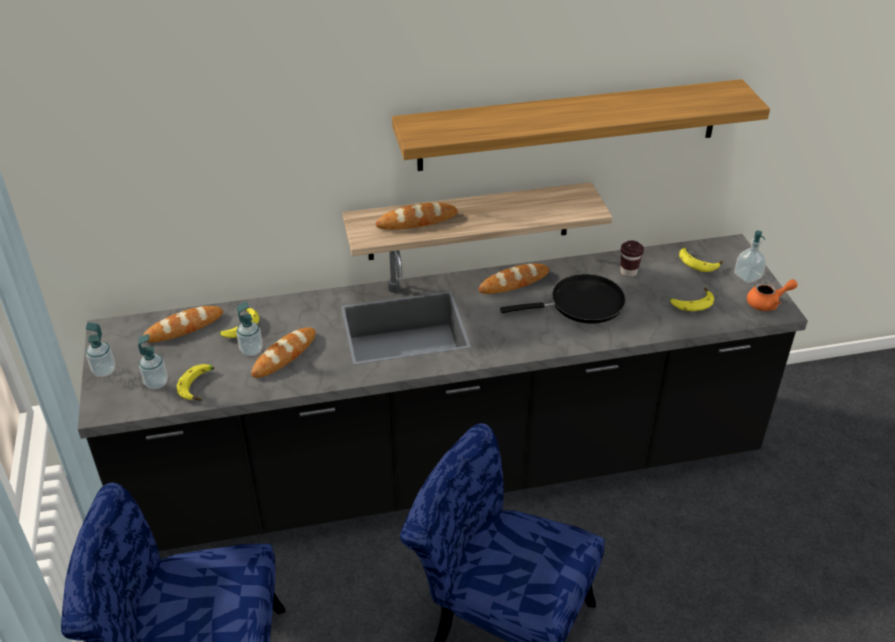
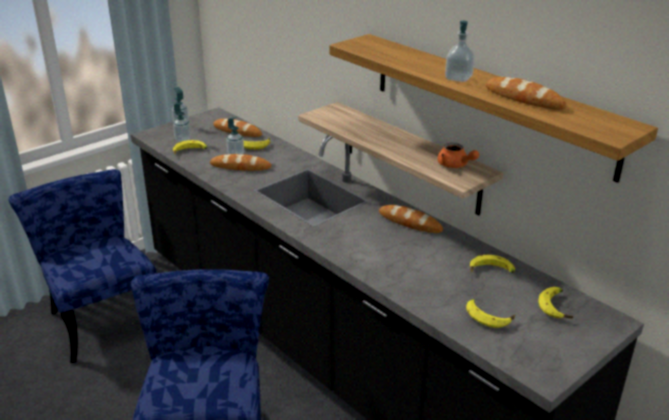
camera: 60 degrees right, 10 degrees down
bread [376,203,458,230] -> bread moved to [486,77,566,110]
black frying pan [500,274,626,324] -> none
brown cup [621,240,644,277] -> banana [470,255,515,273]
soap dispenser [734,231,767,283] -> soap dispenser moved to [445,21,475,82]
orange teapot [747,279,798,311] -> orange teapot moved to [437,143,479,168]

